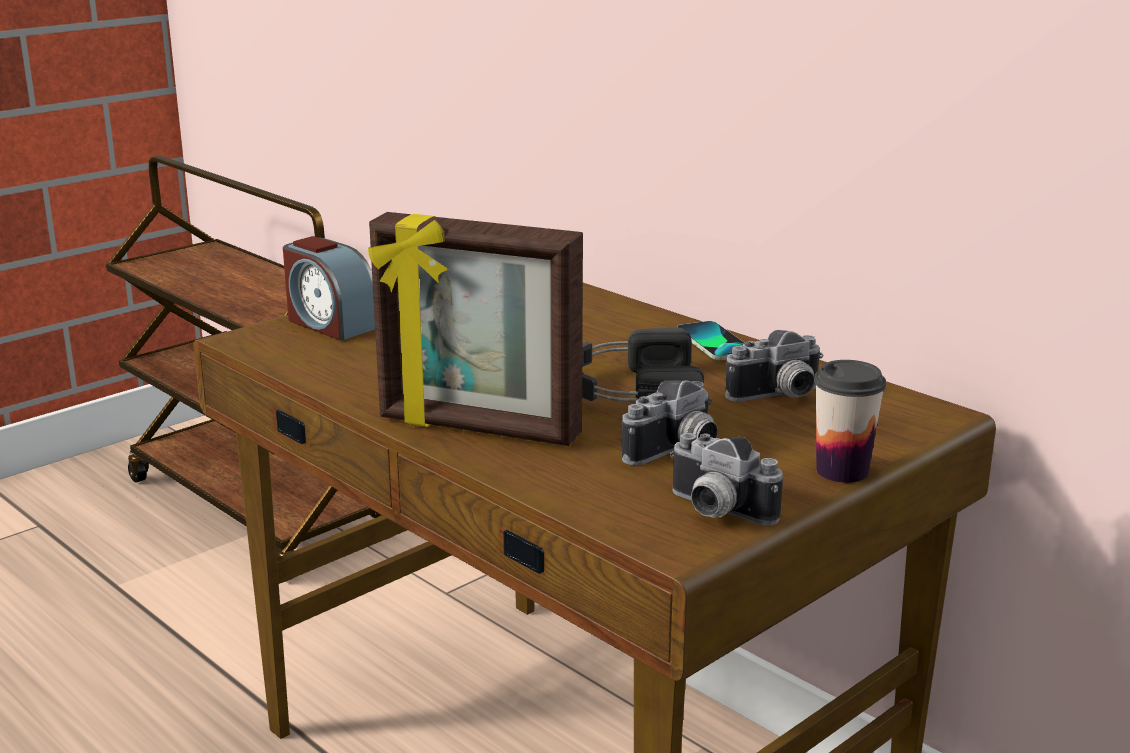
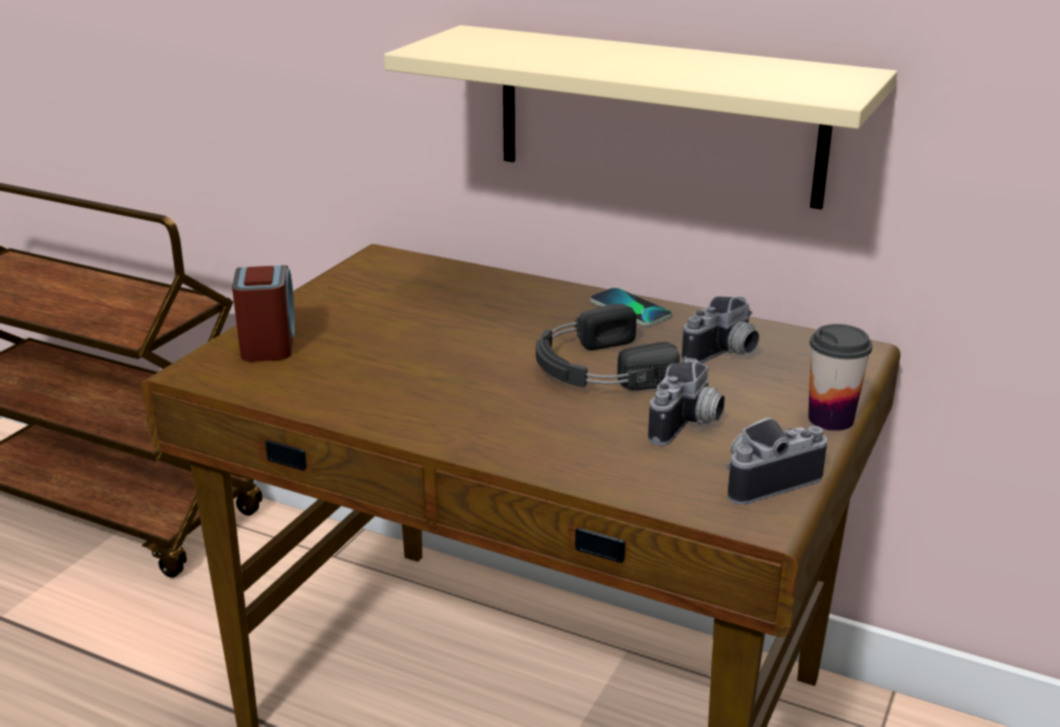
camera: 20 degrees left, 5 degrees up
alarm clock [283,236,375,341] -> alarm clock turned 120 degrees counterclockwise [232,265,295,362]
picture frame [368,212,583,446] -> none
camera [670,433,783,526] -> camera turned 135 degrees clockwise [726,418,827,505]
none -> beige shelf [384,25,897,210]

